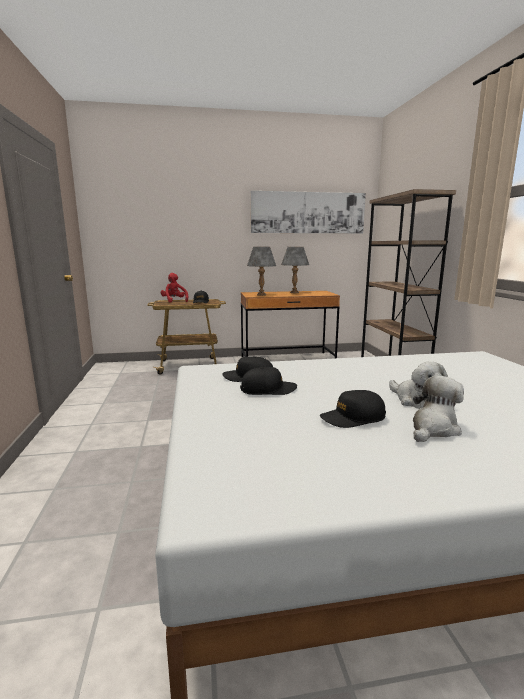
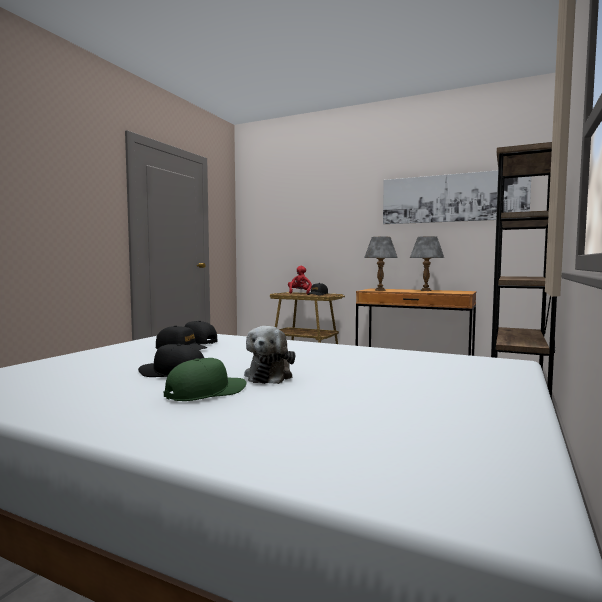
camera: 35 degrees right, 10 degrees down
plush toy [413,376,464,442] -> green cap [164,358,246,401]

